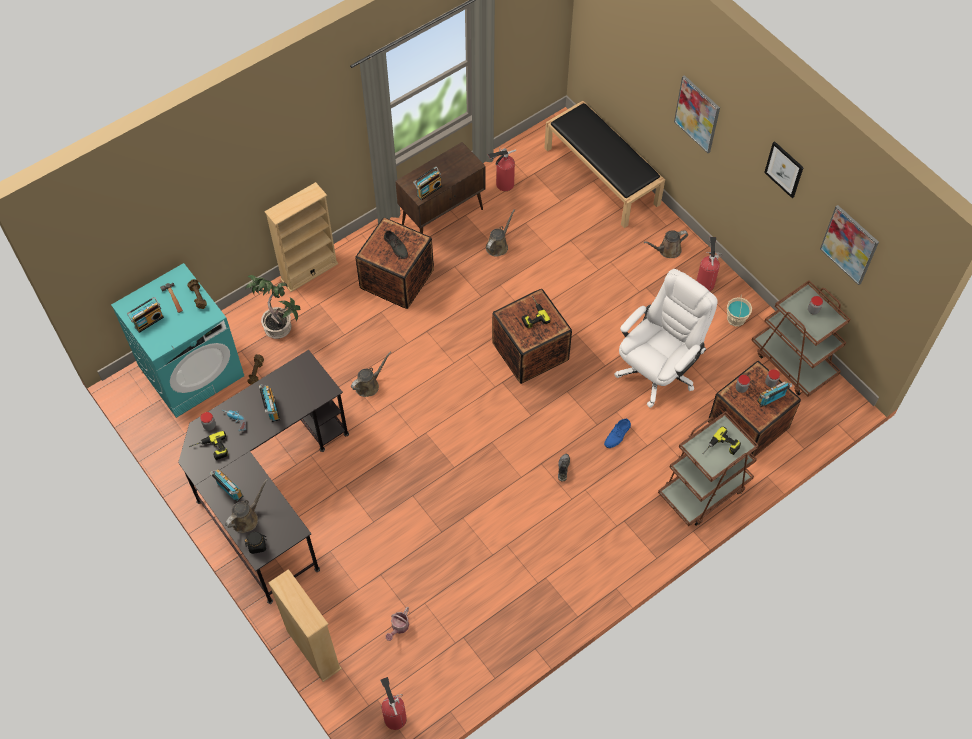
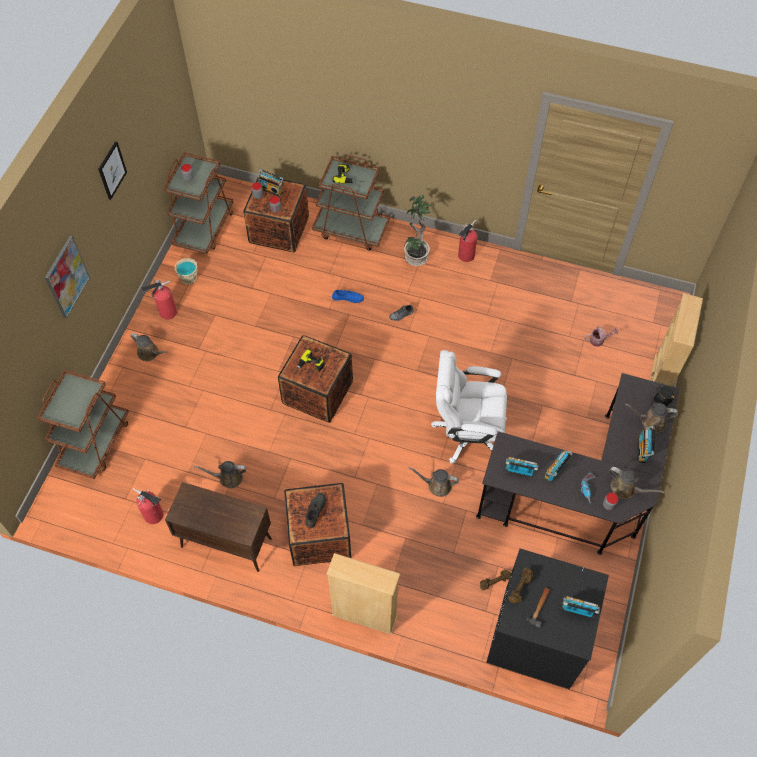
camera: 125 degrees left, 0 degrees up
turquoise washing machine [111,263,244,418] -> black washing machine [486,549,609,689]
power drill [189,431,228,460] -> brown watering can [609,467,664,499]
potted plant [245,275,300,339] -> potted plant moved to [404,195,432,266]
fire extinguisher [380,677,407,730] -> fire extinguisher moved to [458,220,477,262]
radio [413,167,442,200] -> radio moved to [505,457,538,477]
black bench [544,101,665,228] -> brown cart [37,370,129,479]
white office chair [614,269,718,408] -> white office chair moved to [431,350,507,464]
picture [820,205,879,285] -> none

